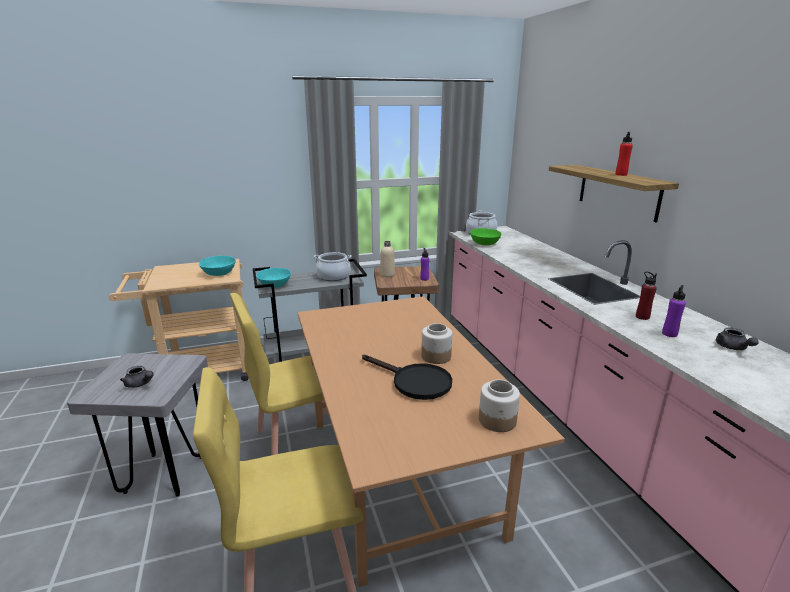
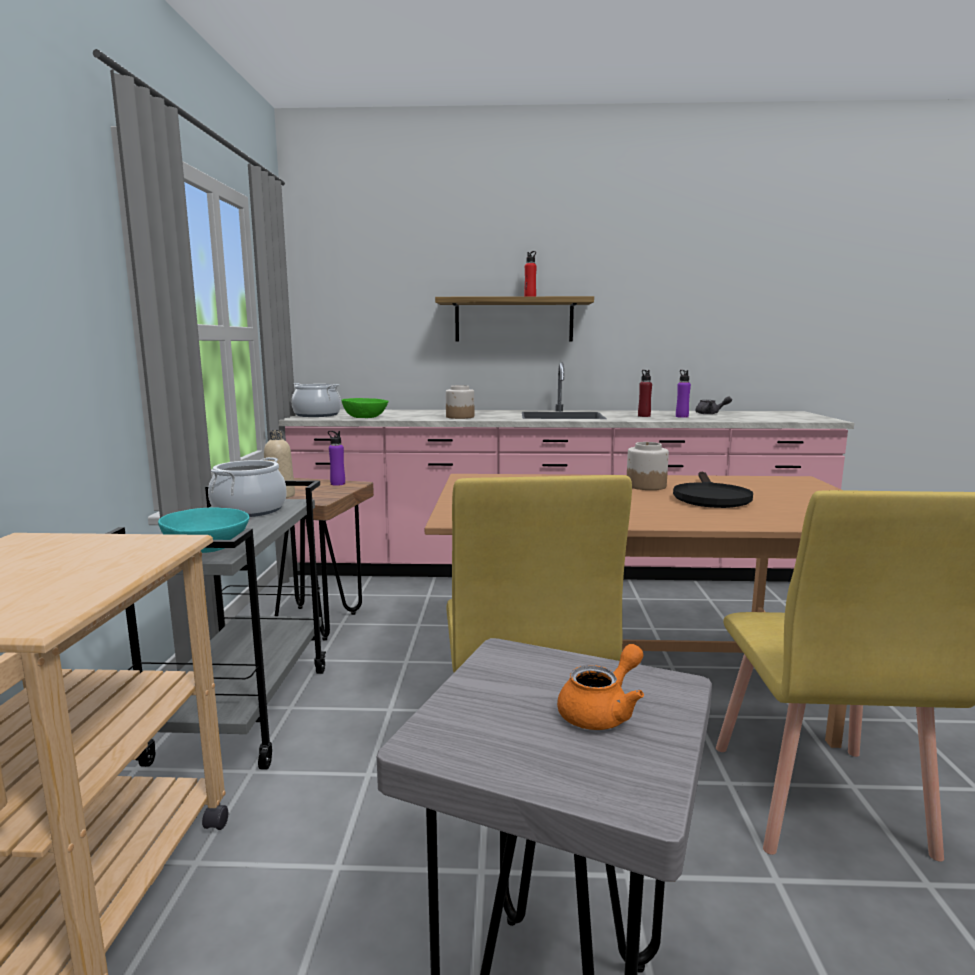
camera: 70 degrees left, 10 degrees down
grey teapot [120,366,154,388] -> orange teapot [557,644,644,730]
turquoise bowl [199,256,236,276] -> none
black frying pan [362,355,452,400] -> black frying pan turned 135 degrees clockwise [673,472,753,508]
jar [479,379,520,432] -> jar moved to [446,385,474,419]

